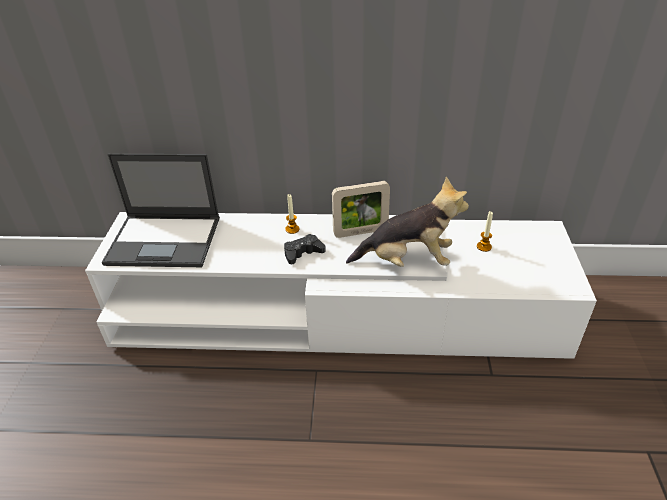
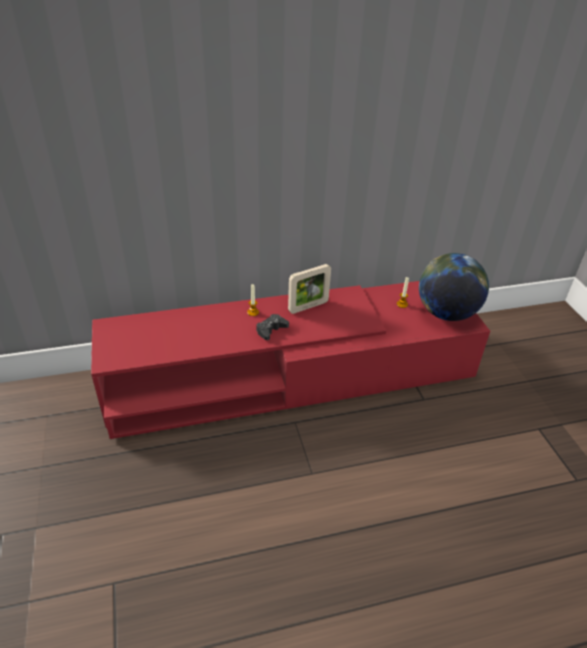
camera: 20 degrees left, 0 degrees up
white tv stand [85,212,597,359] -> red tv stand [91,281,490,439]
laptop [102,154,220,267] -> none
plush toy [346,177,469,267] -> none
none -> globe [419,253,489,321]

